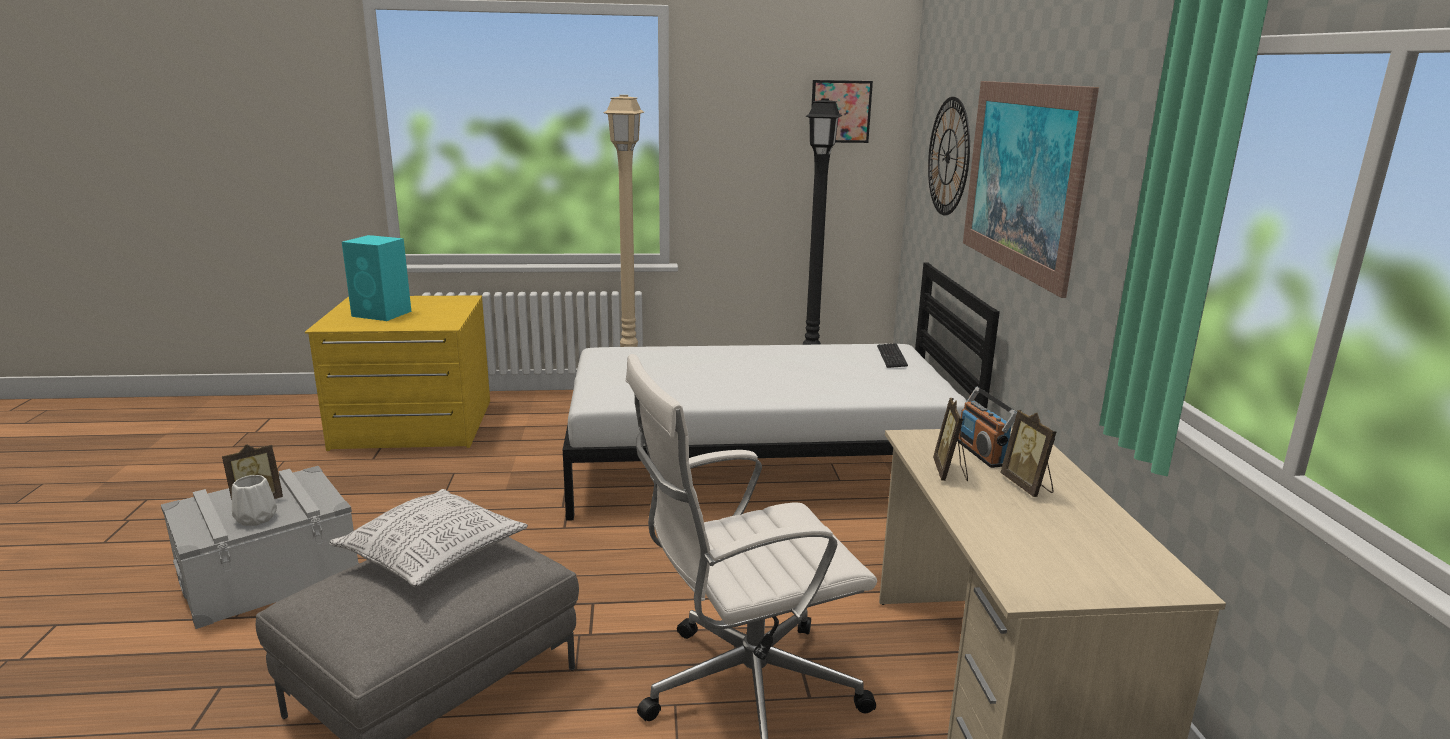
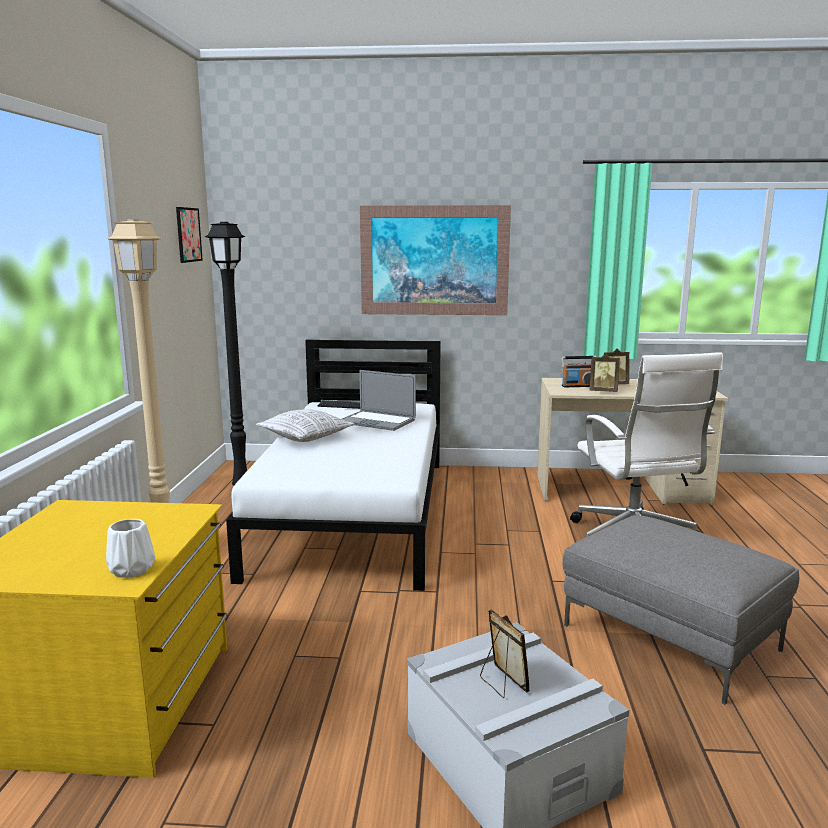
camera: 80 degrees left, 5 degrees down
white vase [232,475,277,526] -> white vase moved to [106,519,155,578]
pillow [329,489,528,587] -> pillow moved to [256,409,355,442]
turquoise speaker [342,235,411,321] -> none
wall clock [928,97,970,215] -> none
none -> laptop [342,370,416,431]

